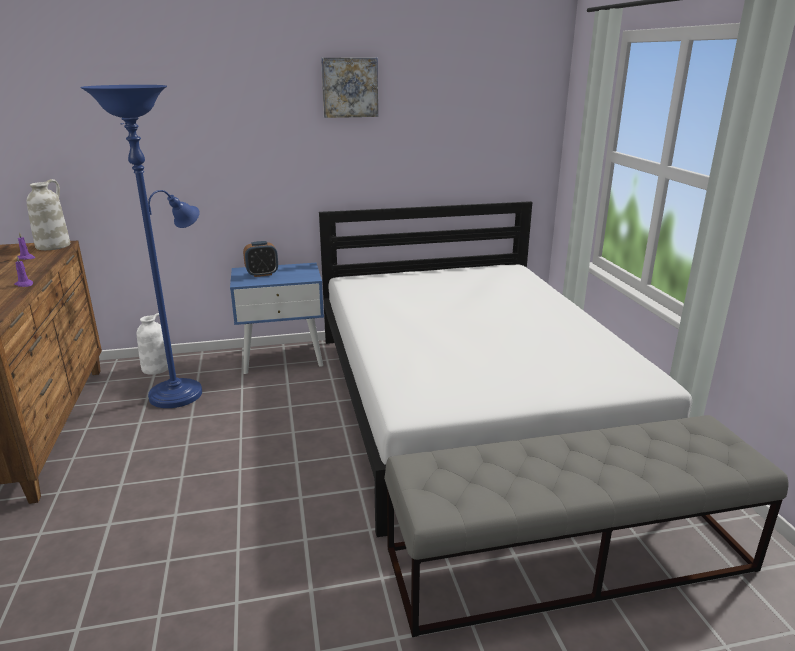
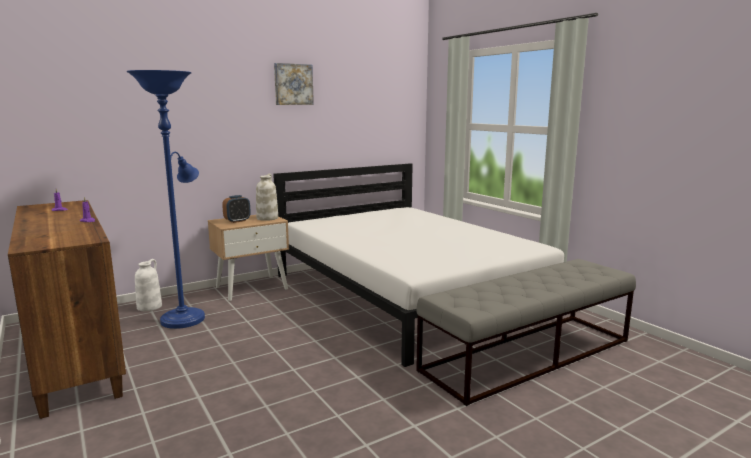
camera: 20 degrees left, 10 degrees down
white vase [27,179,70,250] -> white vase moved to [256,173,278,221]
blue nightstand [230,263,324,374] -> beige nightstand [208,215,289,301]

